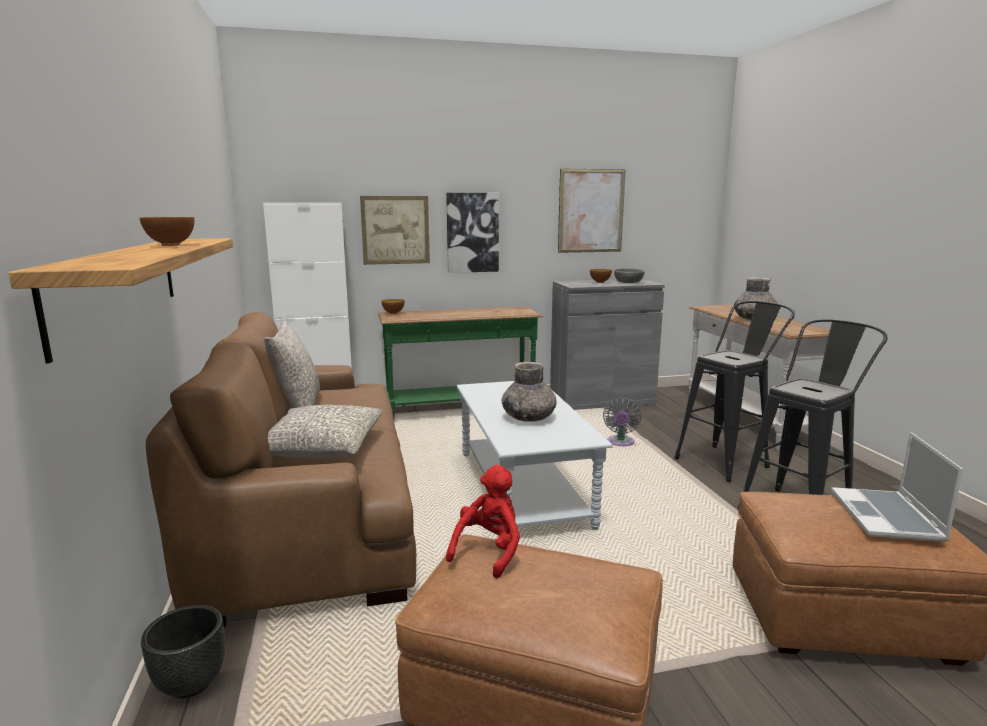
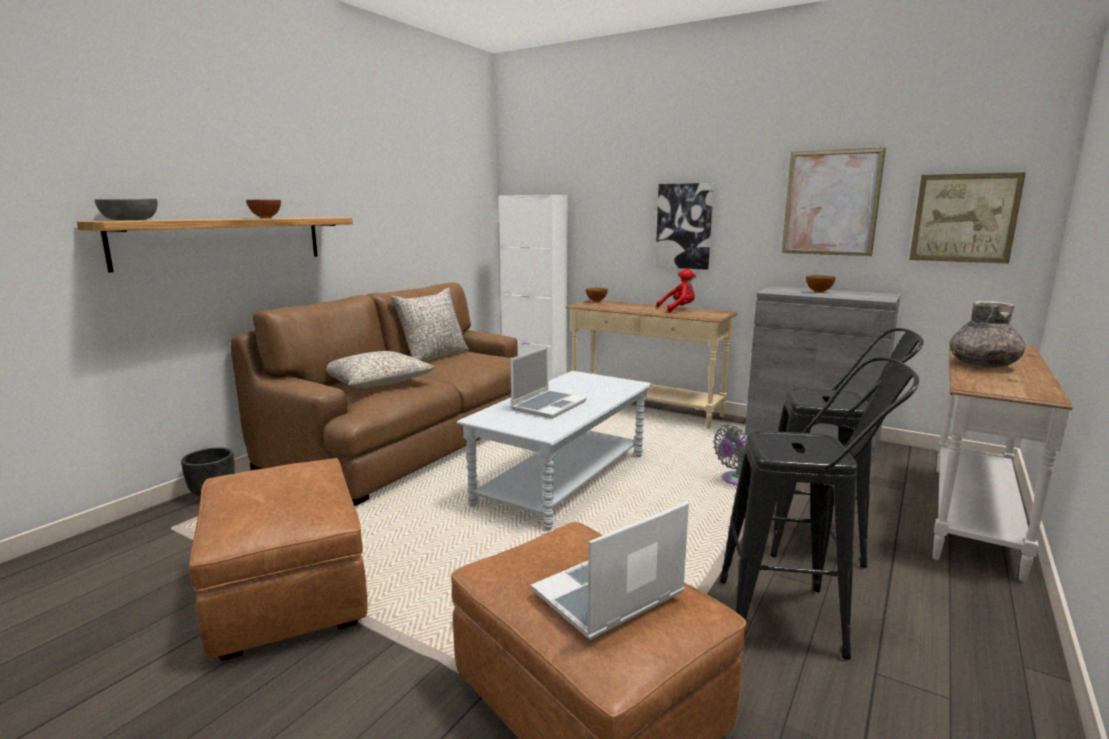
camera: 45 degrees right, 0 degrees up
picture [360,196,430,265] -> picture moved to [909,172,1026,264]
green console table [378,307,543,418] -> beige console table [565,300,737,428]
red plush toy [446,465,520,578] -> red plush toy moved to [656,269,696,312]
grey vase [502,362,557,422] -> laptop [510,347,587,419]
grey bowl [614,268,645,283] -> grey bowl moved to [95,198,157,221]

